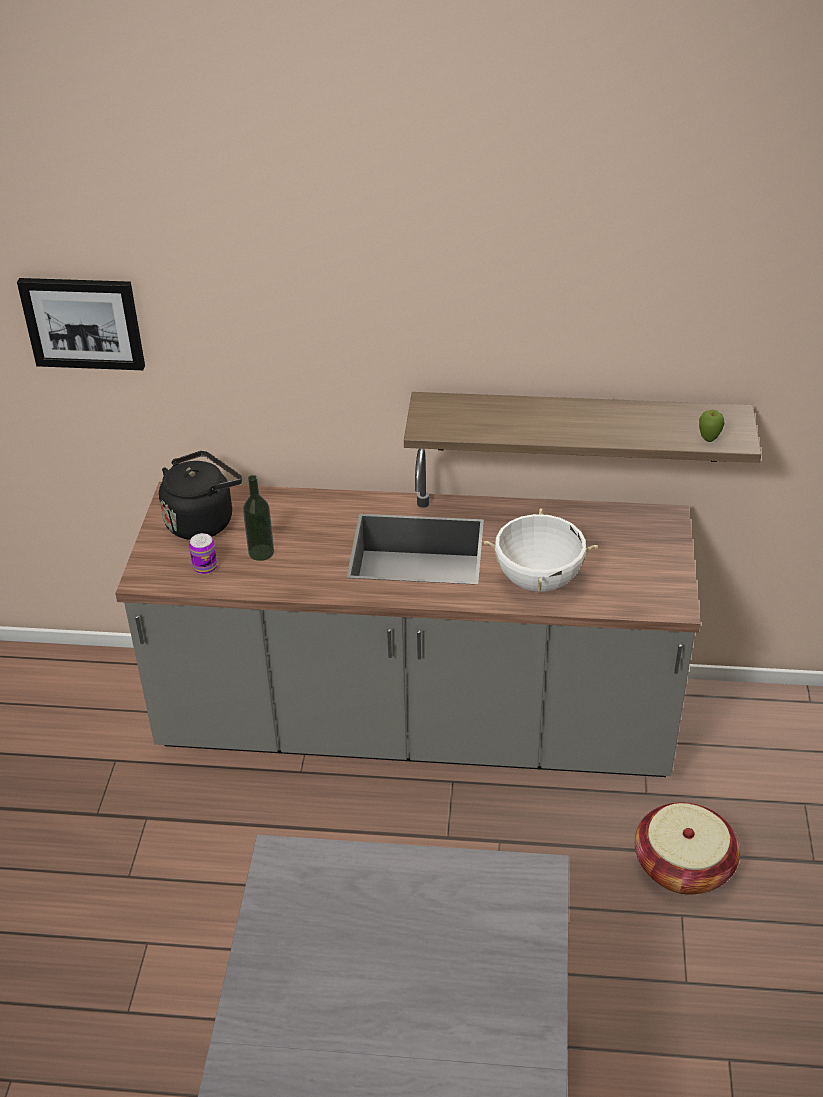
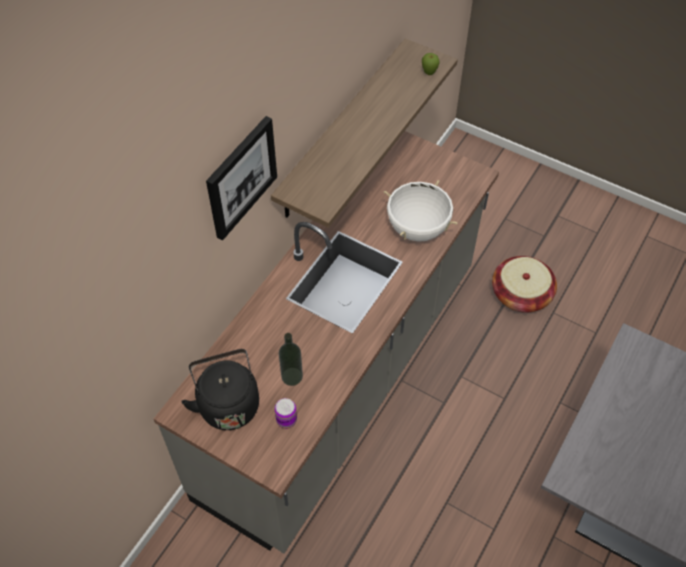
camera: 65 degrees left, 15 degrees up
picture [17,278,145,370] -> picture moved to [206,116,277,240]

